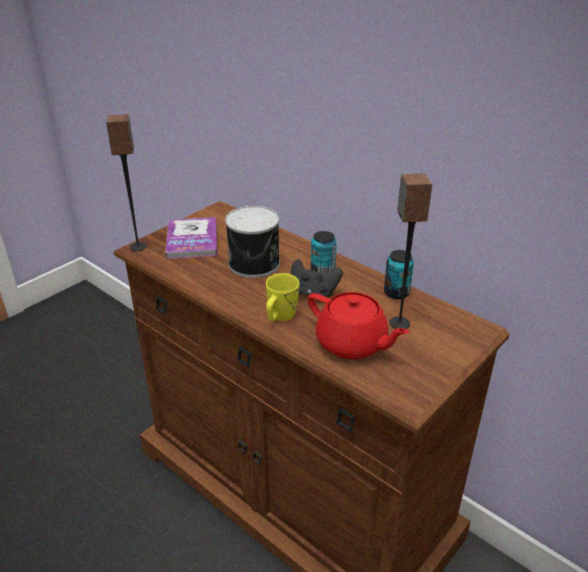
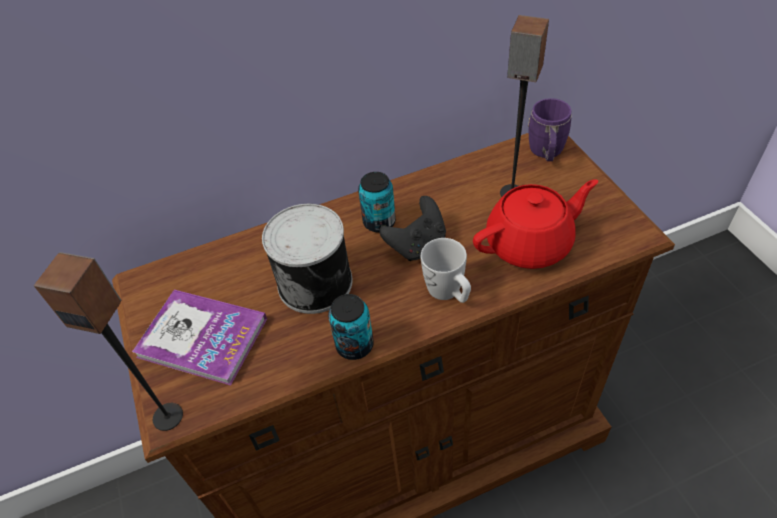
camera: 60 degrees left, 15 degrees up
yellow mug [266,273,299,321] -> white mug [421,238,471,303]
can [384,250,414,299] -> can moved to [328,294,374,360]
none -> purple mug [528,98,572,161]

